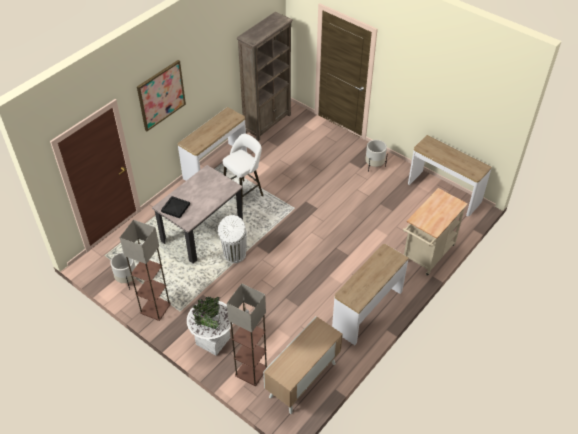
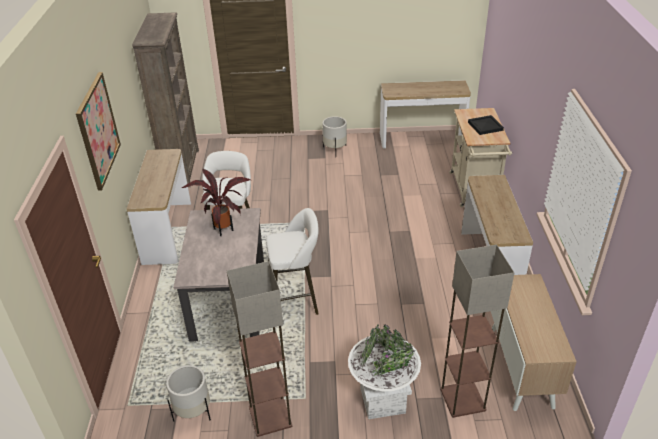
camera: 40 degrees left, 10 degrees down
black tray [161,196,190,219] -> black tray moved to [468,115,504,135]
white trash can [218,215,247,263] -> white stool [266,208,319,315]
none -> potted plant [181,169,250,236]

